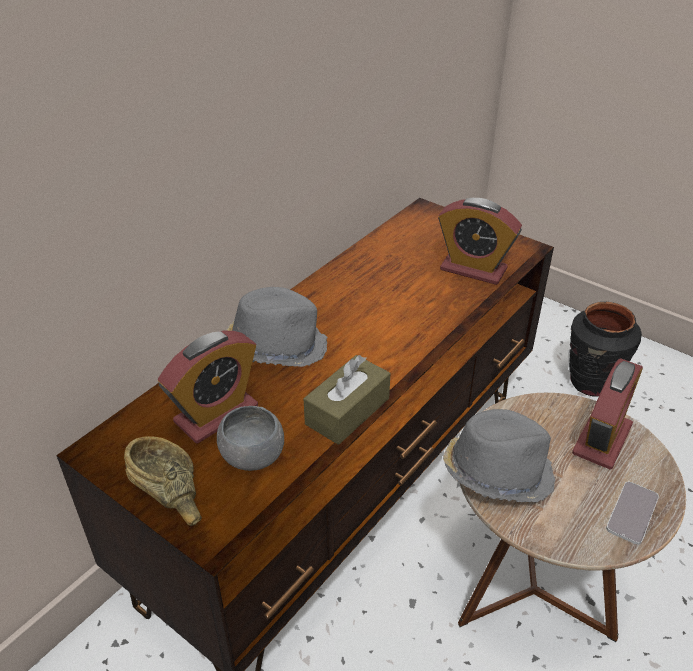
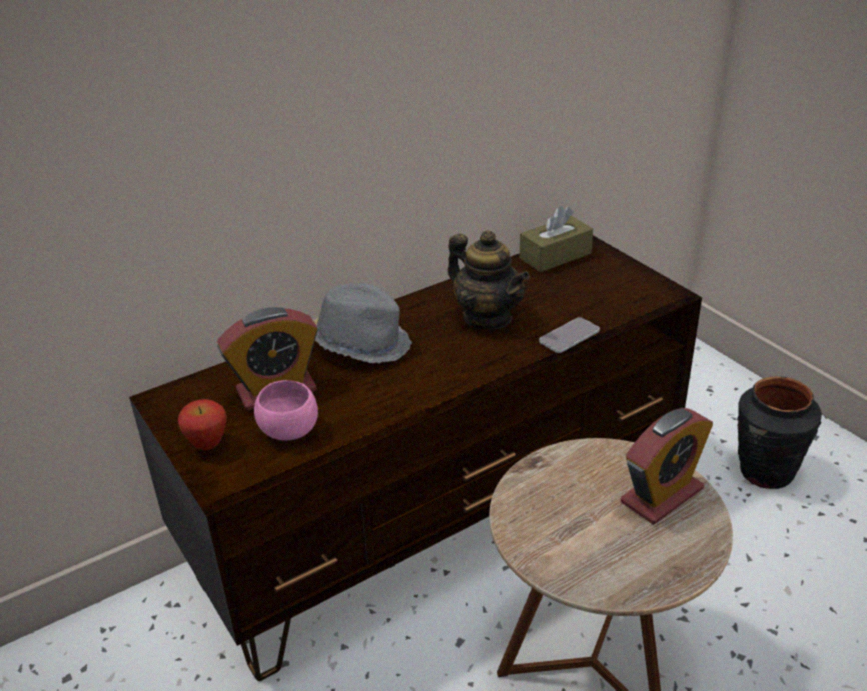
camera: 20 degrees right, 5 degrees down
brown bowl [124,436,202,526] -> apple [178,399,227,451]
grey bowl [217,406,284,471] -> pink bowl [254,380,318,441]
brown tissue box [303,355,390,445] -> brown tissue box moved to [520,206,593,272]
alarm clock [438,198,522,285] -> none
grey hat [443,409,555,502] -> none
phone [606,482,659,545] -> phone moved to [539,317,600,353]
none -> teapot [448,230,530,329]

